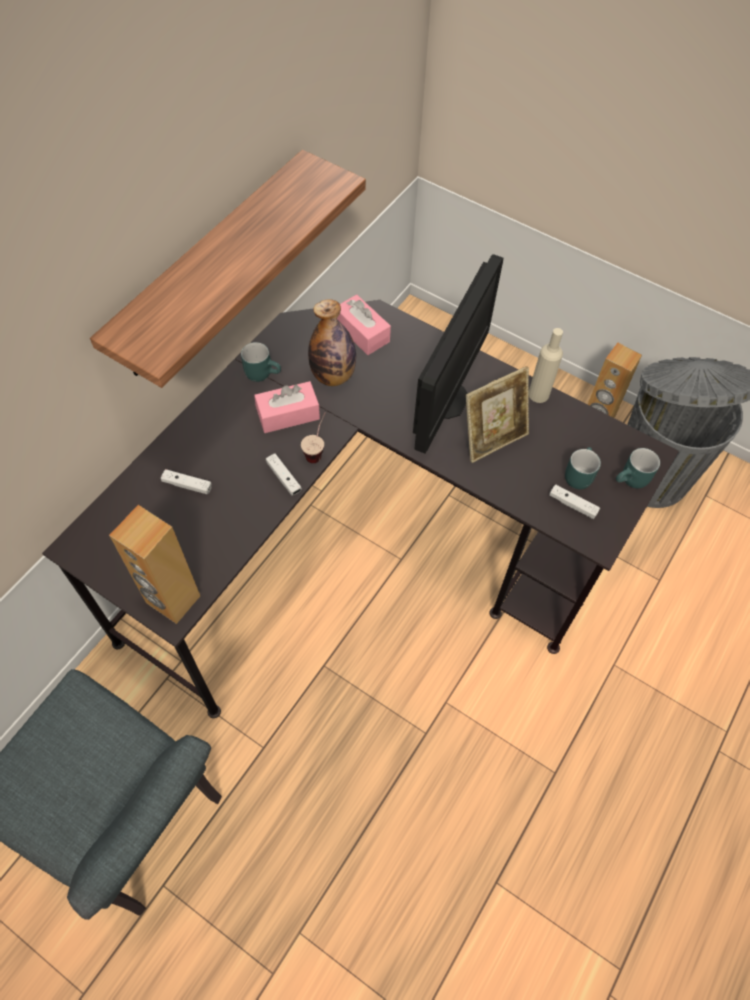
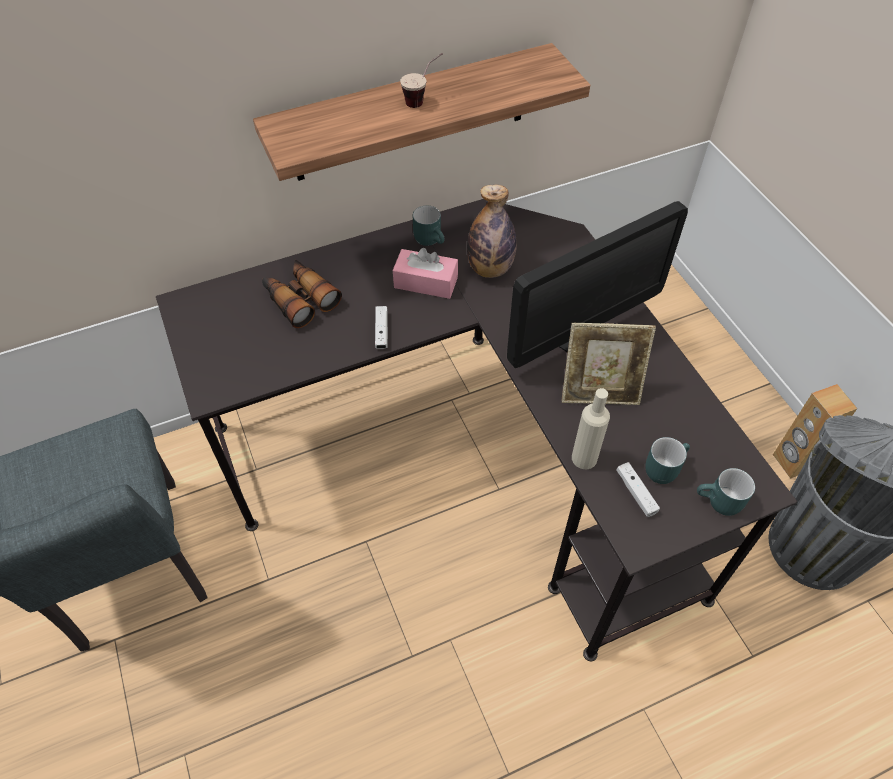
camera: 35 degrees right, 5 degrees down
brown speaker [109,505,200,624] -> none
white game controller [161,469,212,494] -> binoculars [262,260,342,328]
cup [301,412,326,463] -> cup moved to [400,53,442,108]
pink tissue box [337,294,391,355] -> none
beige bottle [528,328,563,403] -> beige bottle moved to [572,388,610,469]

